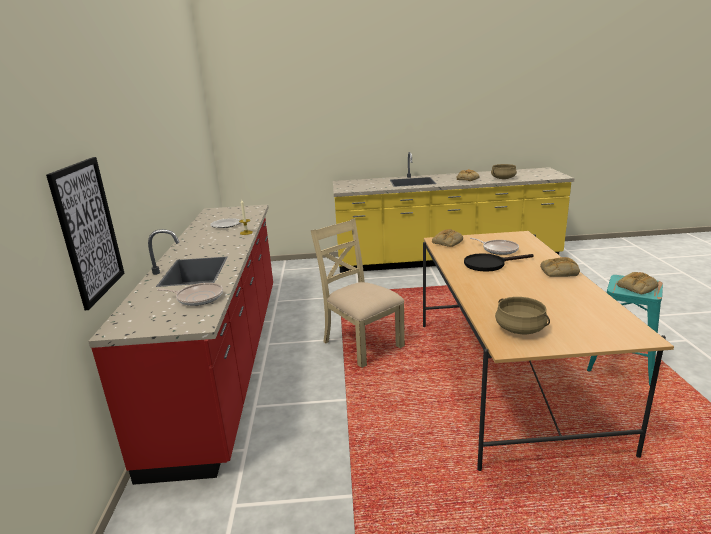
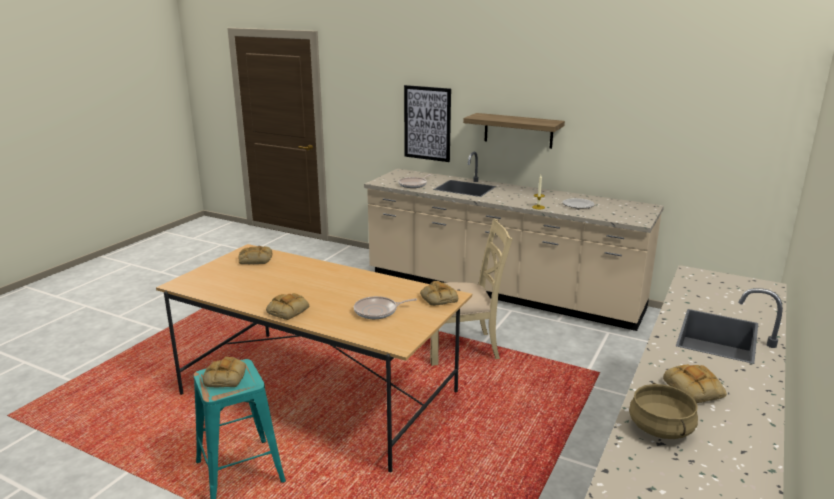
camera: 120 degrees right, 0 degrees up
red counter [88,204,273,485] -> beige counter [364,152,664,331]
black frying pan [464,253,534,272] -> none
beige cooking pot [495,297,550,334] -> bread [239,246,272,264]
none -> shelf [463,113,565,149]

